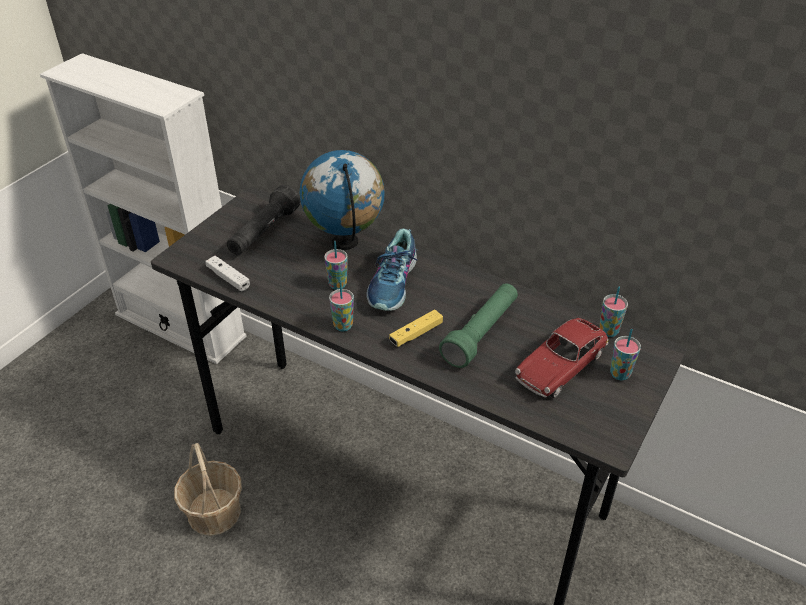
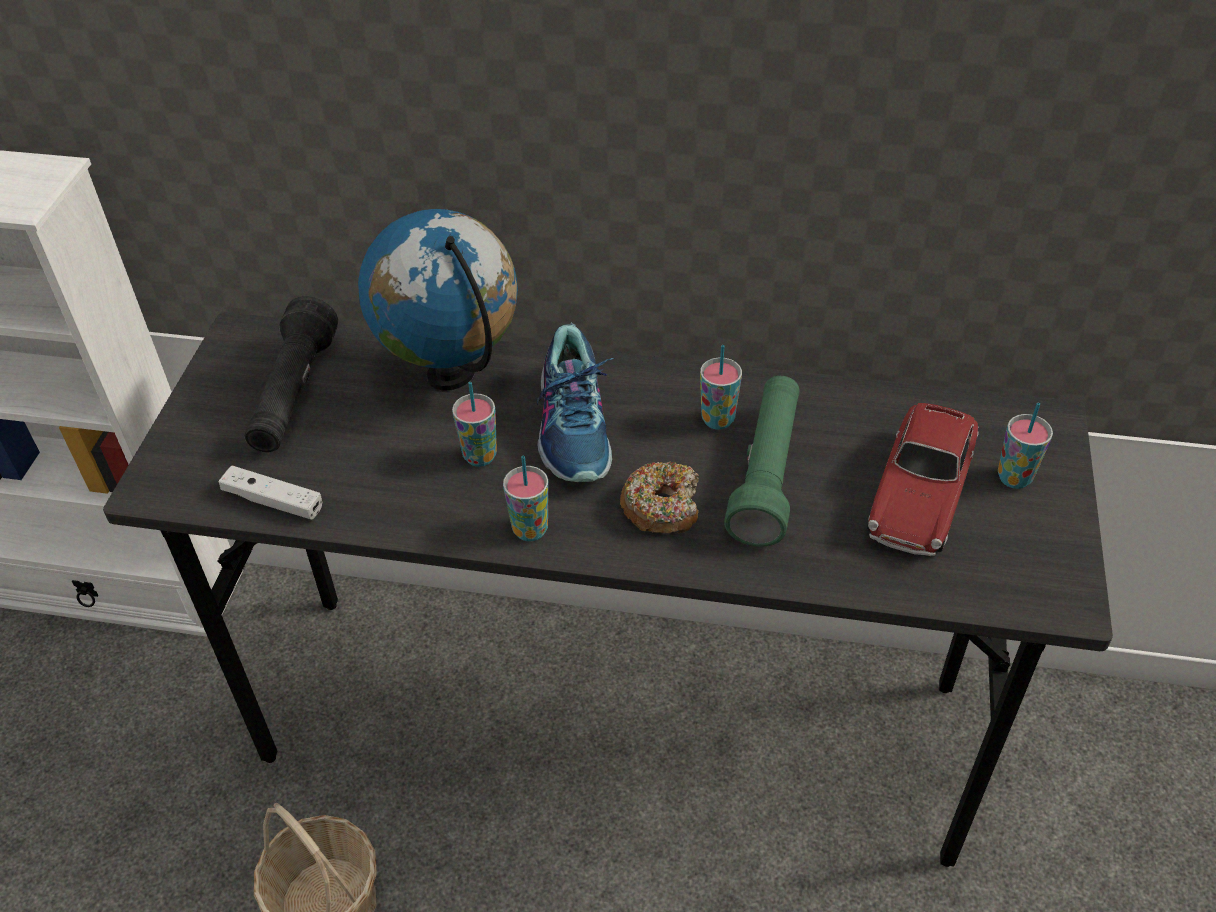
camera: 20 degrees left, 5 degrees up
yellow game controller [389,310,443,347] -> donut [620,462,699,533]
cup [599,287,628,337] -> cup moved to [700,345,742,430]

